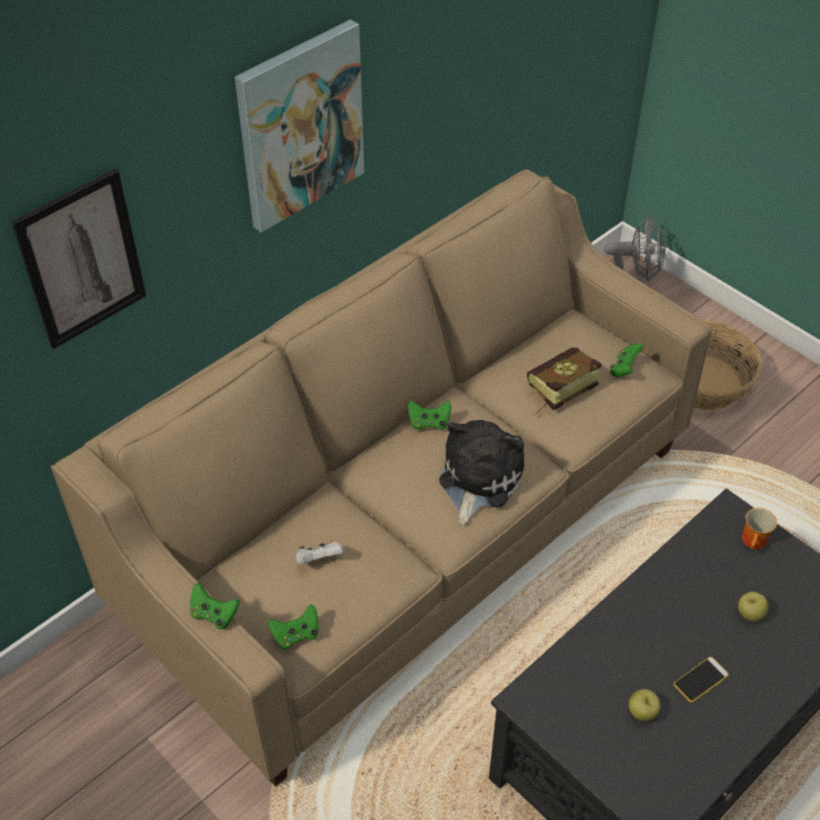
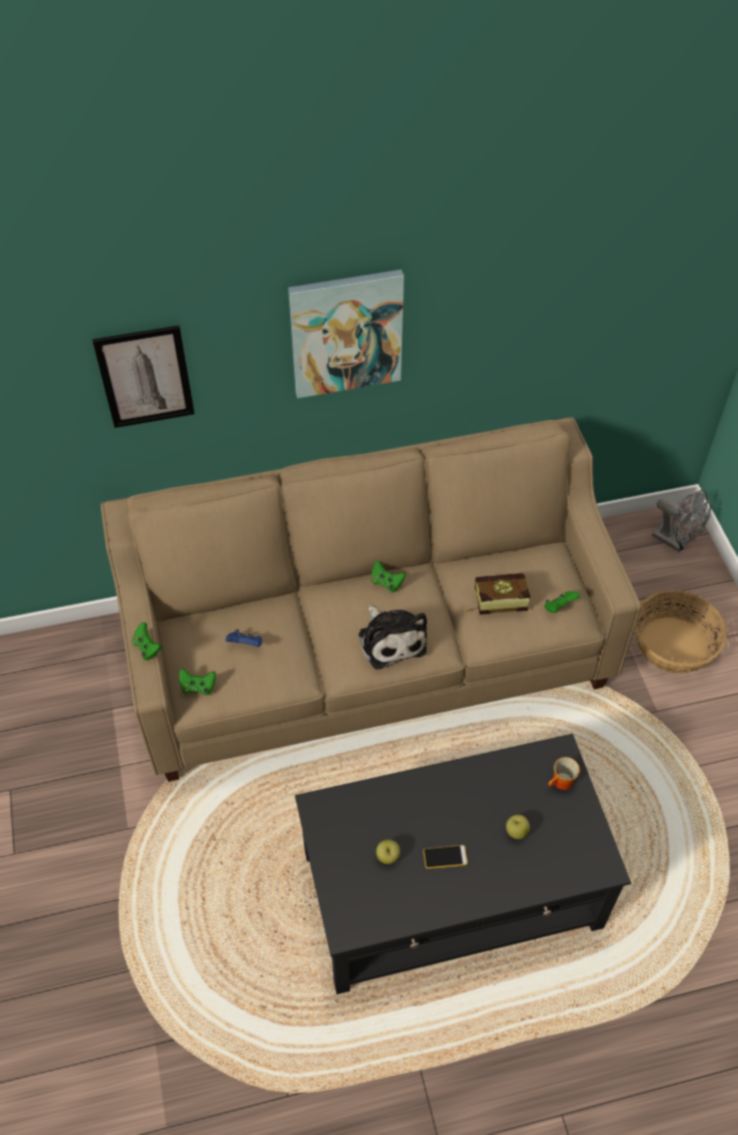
camera: 30 degrees right, 5 degrees up
white game controller [296,541,343,565] -> blue game controller [226,629,262,647]
plush toy [439,419,524,525] -> plush toy turned 105 degrees clockwise [359,605,427,669]

